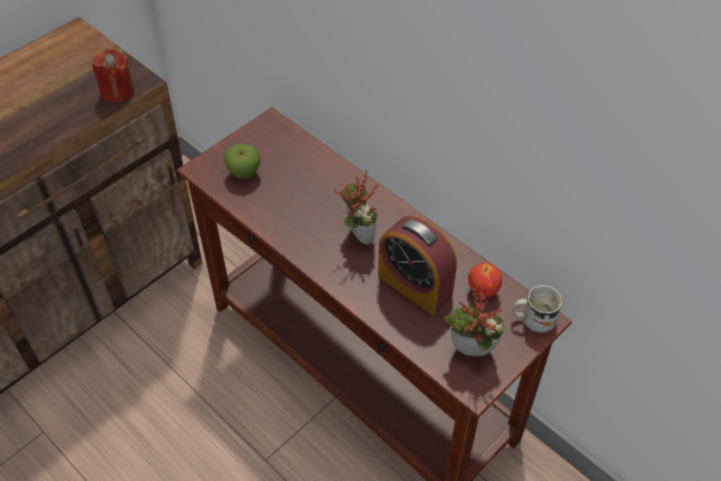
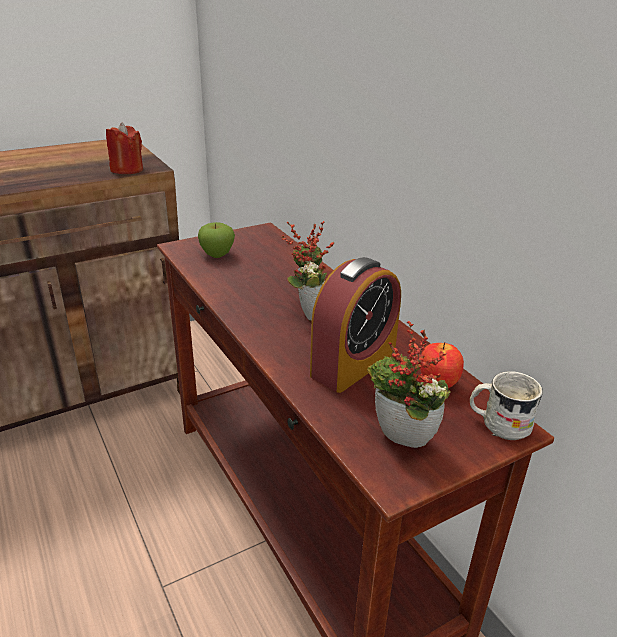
camera: 15 degrees right, 20 degrees down
alarm clock [378,216,457,315] -> alarm clock turned 105 degrees counterclockwise [310,257,401,393]

